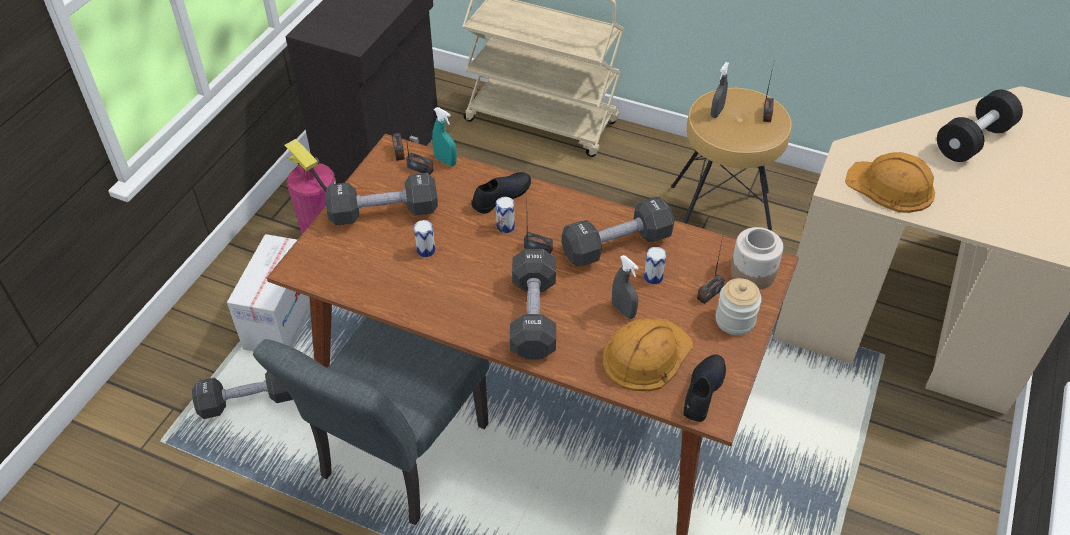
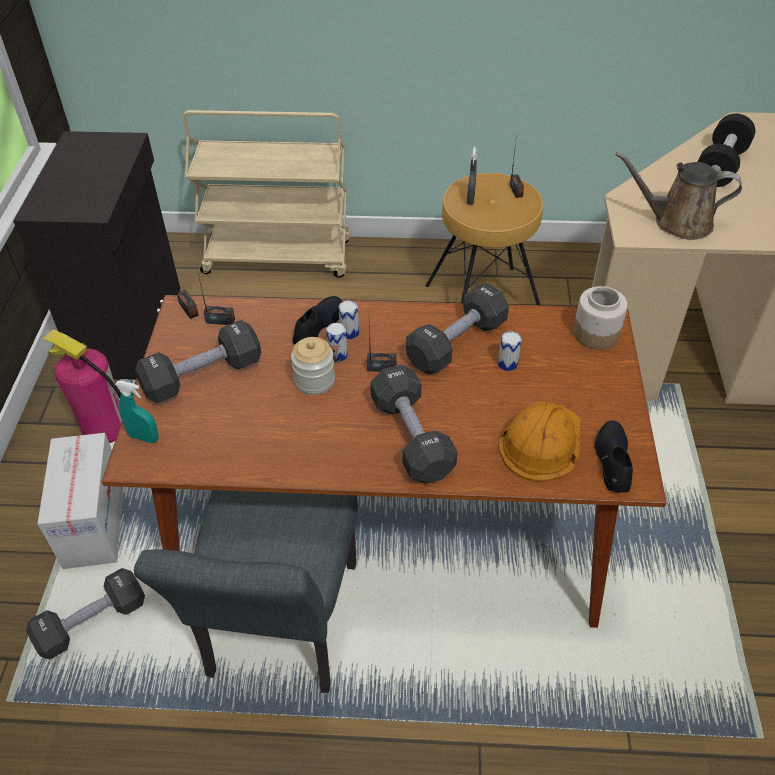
camera: 20 degrees left, 0 degrees up
can [414,220,435,257] -> can moved to [338,300,359,339]
turquoise spray bottle [432,107,457,166] -> turquoise spray bottle moved to [115,380,159,443]
grey spray bottle [612,255,639,319] -> none
radio [697,237,725,304] -> none
jar [716,278,762,335] -> jar moved to [291,337,335,395]
orange hard hat [845,152,935,213] -> brown watering can [616,152,742,240]

